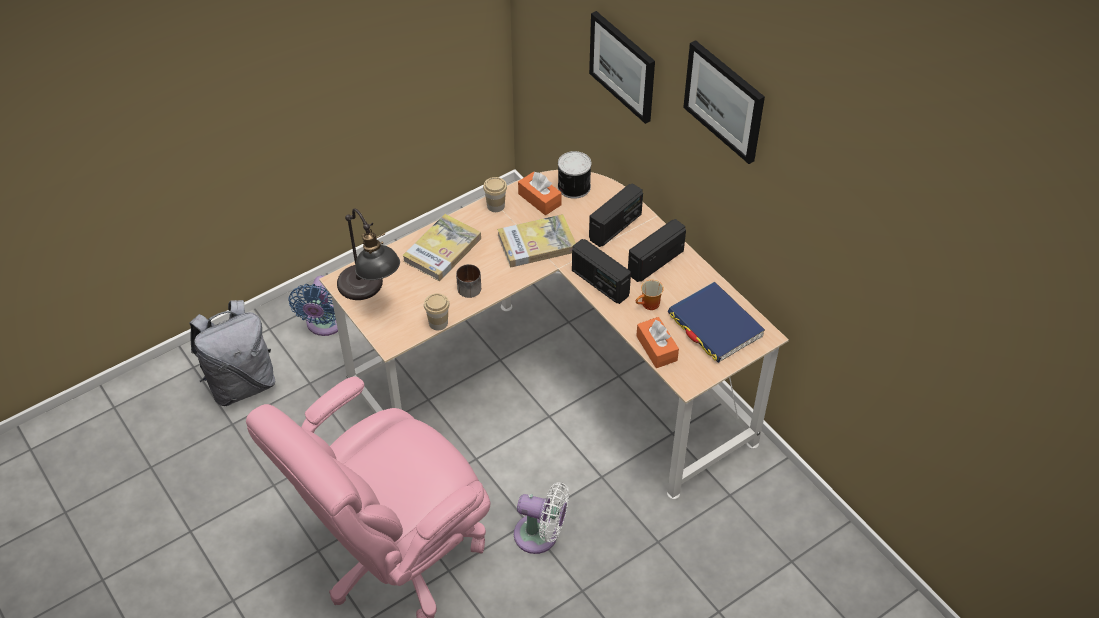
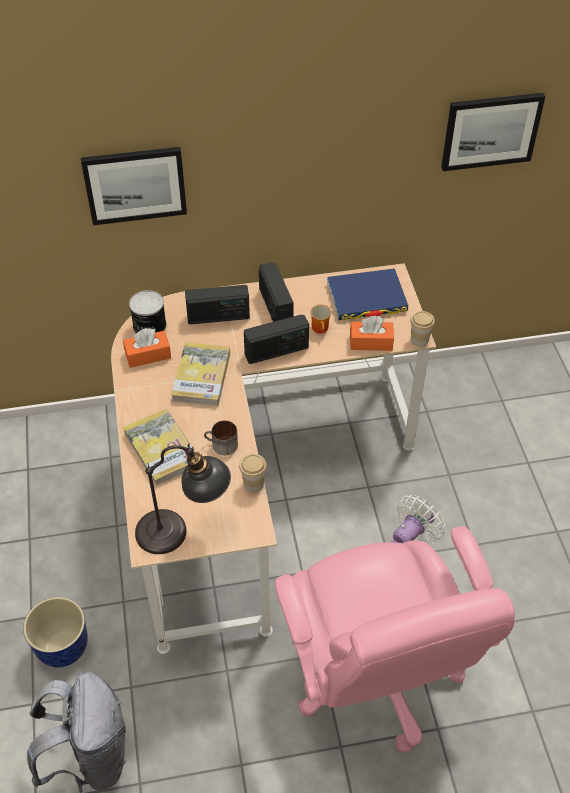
camera: 65 degrees left, 0 degrees up
blue fan [288,275,338,336] -> planter [23,597,88,667]
cup [483,177,507,212] -> cup moved to [410,311,435,347]
radio [589,183,643,247] -> radio turned 105 degrees clockwise [185,285,250,324]
picture [683,40,765,164] -> picture moved to [441,93,545,171]

